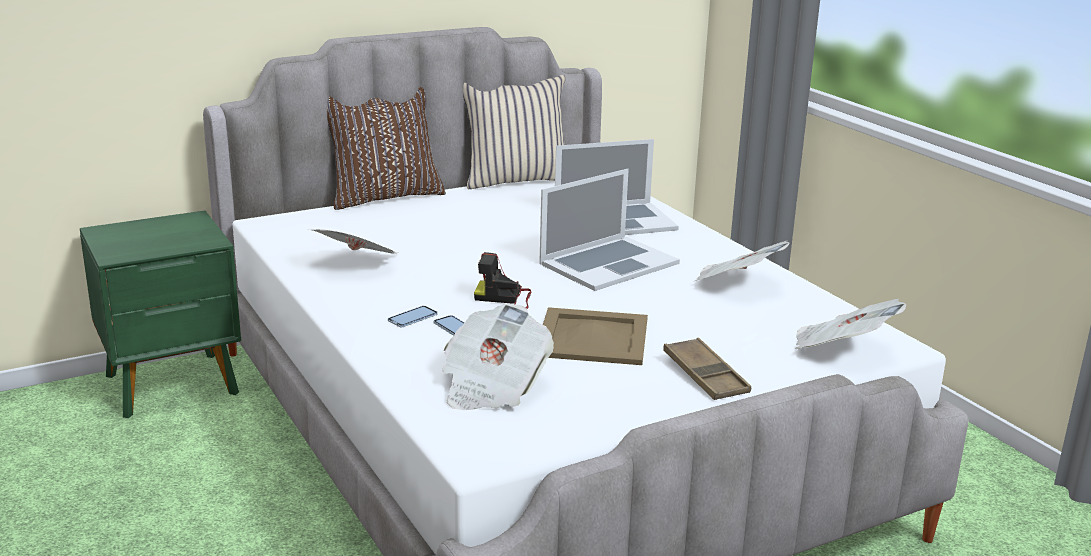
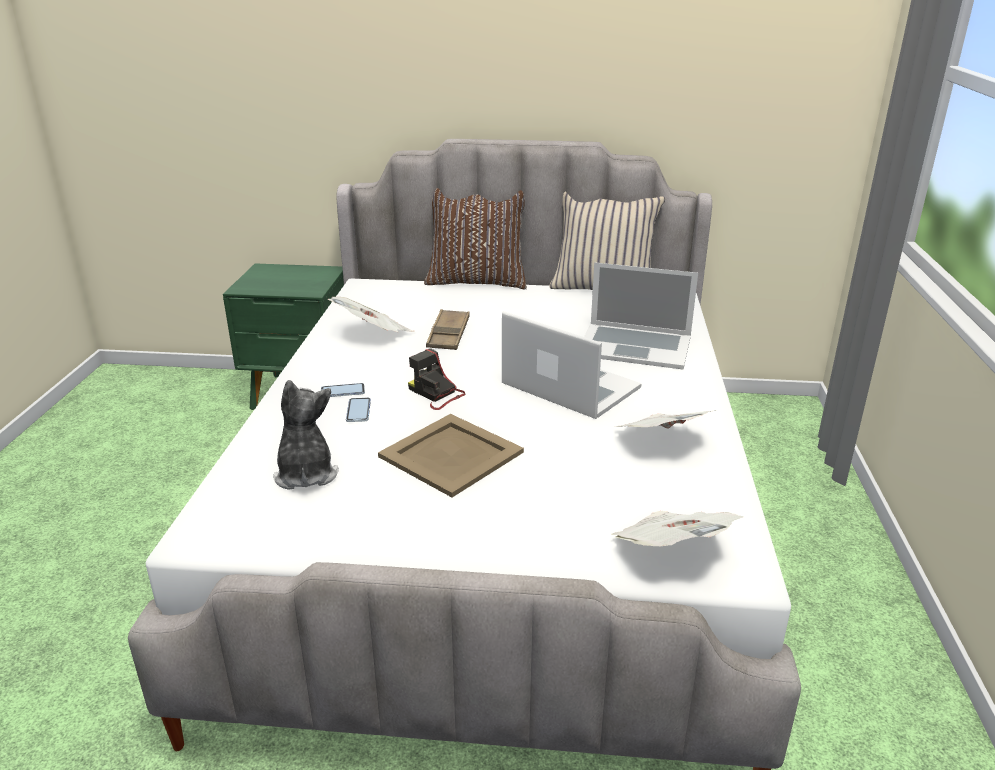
camera: 35 degrees right, 5 degrees up
newspaper [442,304,554,410] -> plush toy [273,380,339,490]
laptop [539,169,680,291] -> laptop turned 135 degrees counterclockwise [502,311,642,419]
brown tray [663,338,751,400] -> brown tray moved to [426,309,470,350]

